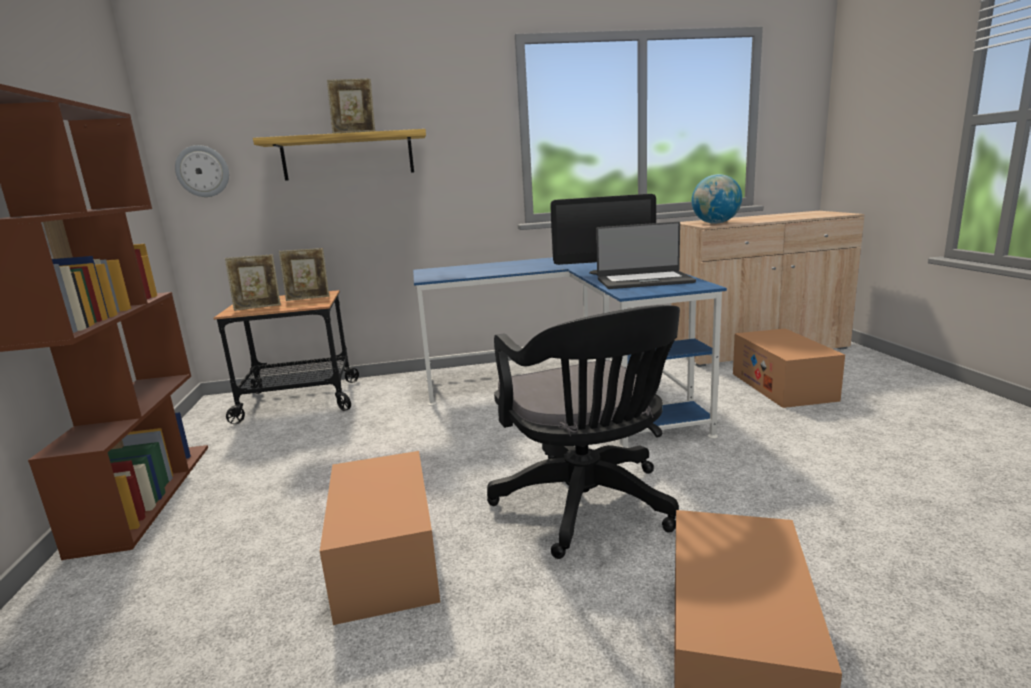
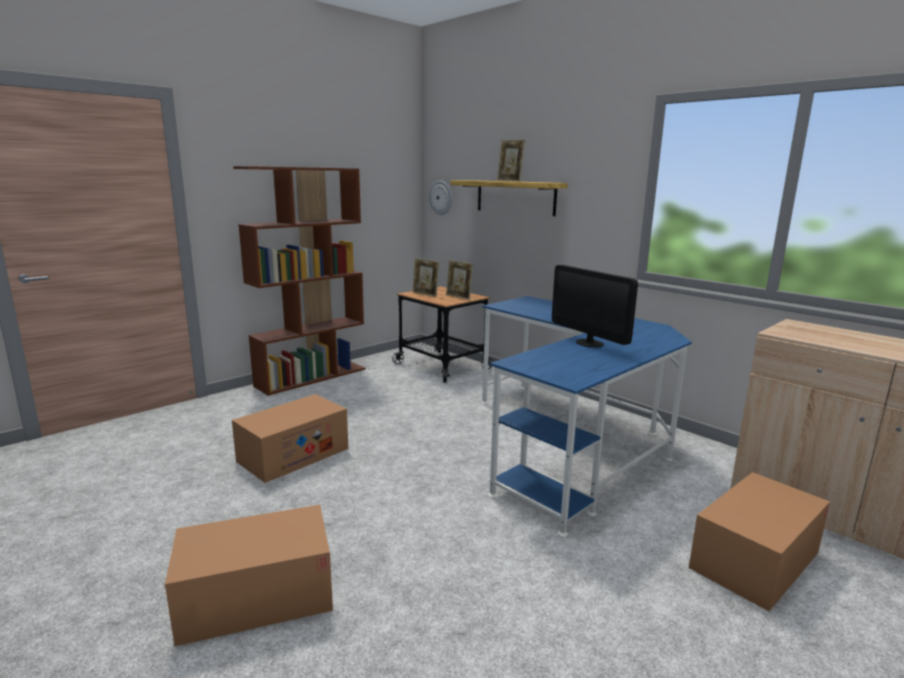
camera: 55 degrees right, 0 degrees up
black office chair [487,305,680,559] -> none
laptop [596,222,696,289] -> none
globe [692,174,742,224] -> none

